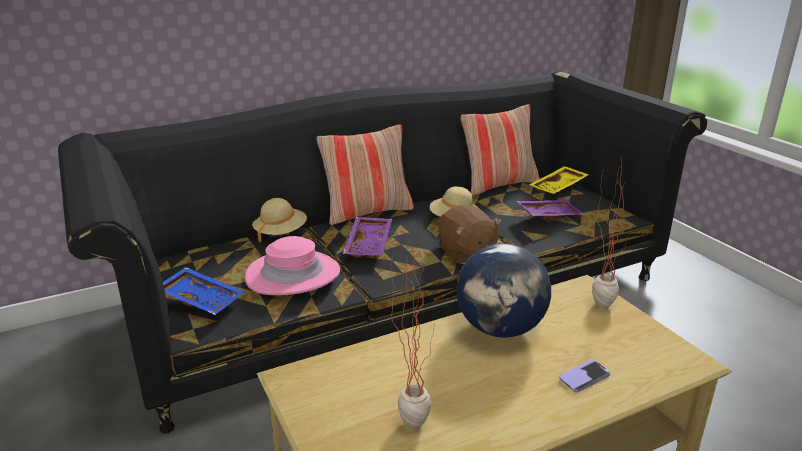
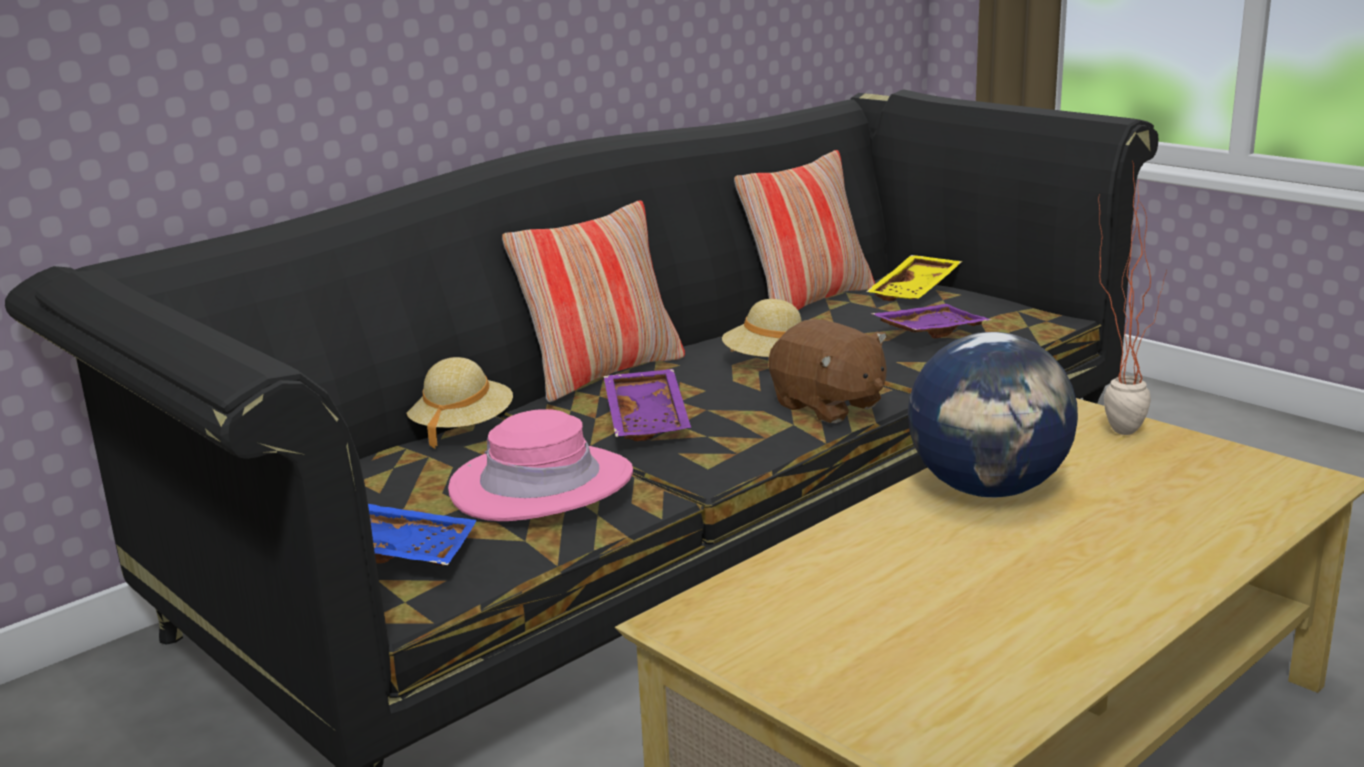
camera: 15 degrees left, 5 degrees down
potted plant [391,242,434,428] -> none
phone [560,360,610,392] -> none

